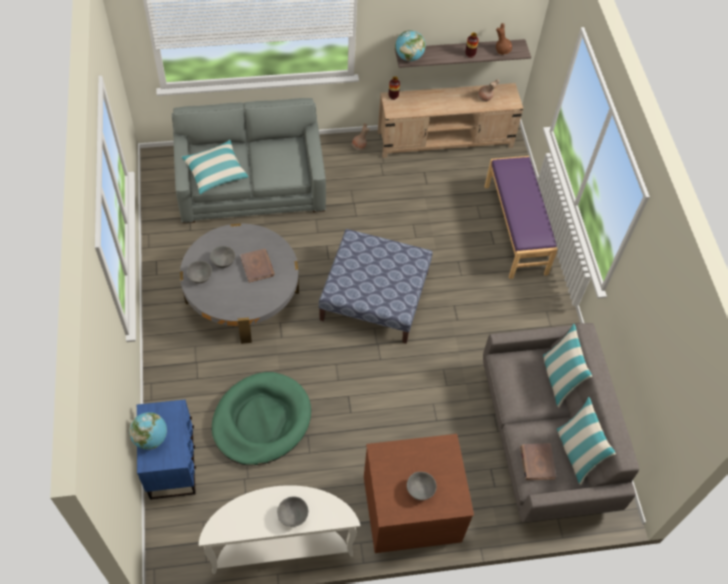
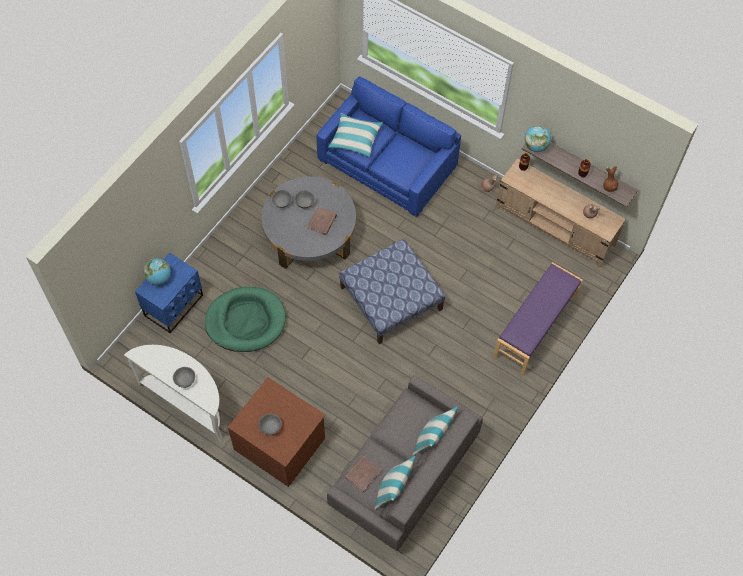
camera: 45 degrees right, 5 degrees up
grey sofa [172,98,326,223] -> blue sofa [316,76,461,217]

